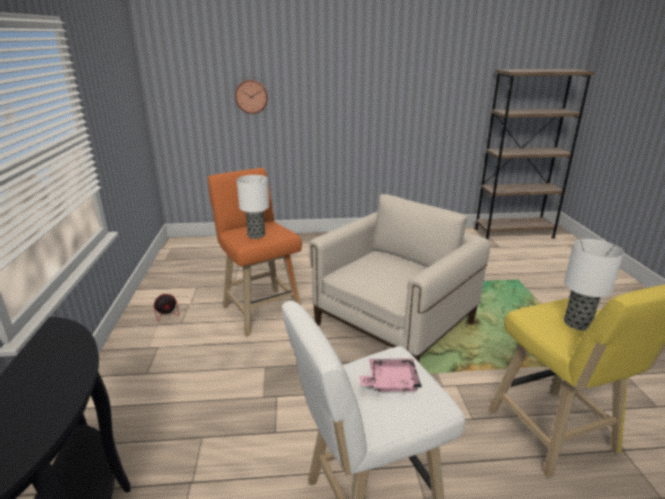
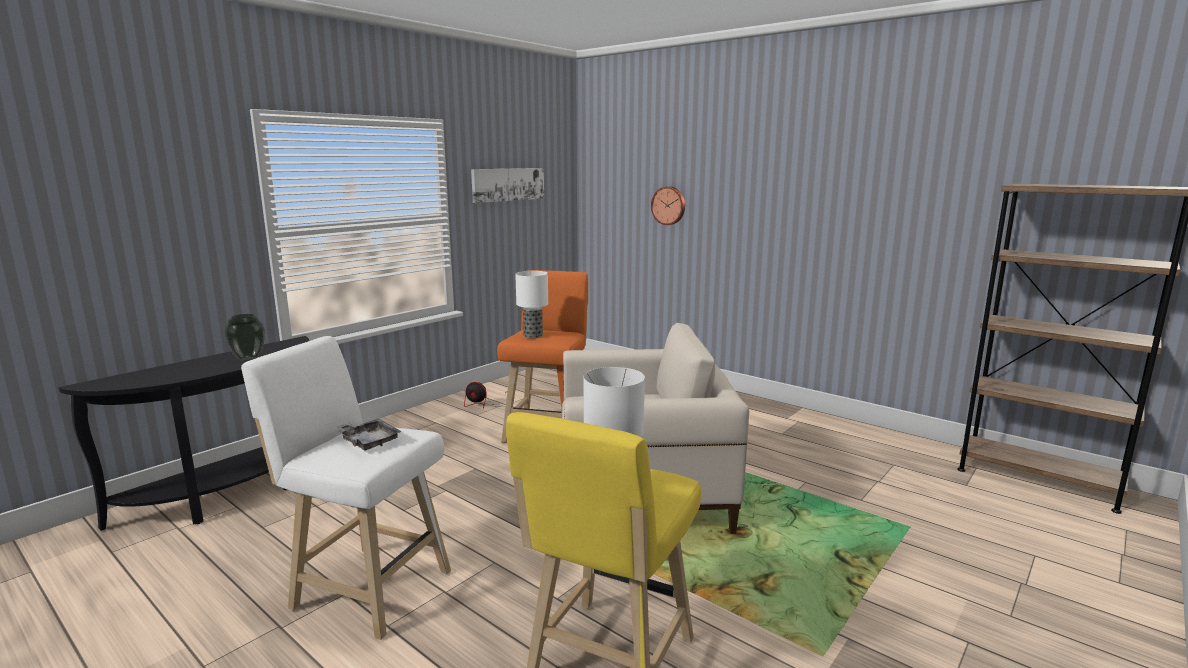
camera: 45 degrees right, 10 degrees down
pink tray [359,358,422,392] -> grey tray [337,419,402,451]
none -> vase [224,314,265,362]
none -> picture [471,168,544,203]

